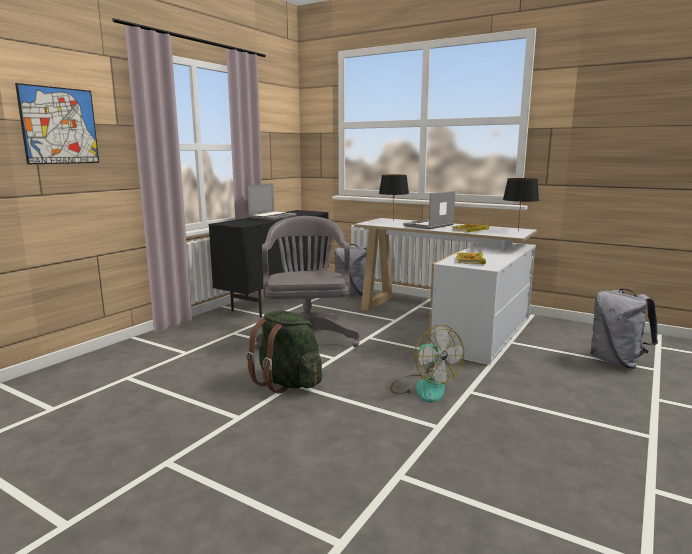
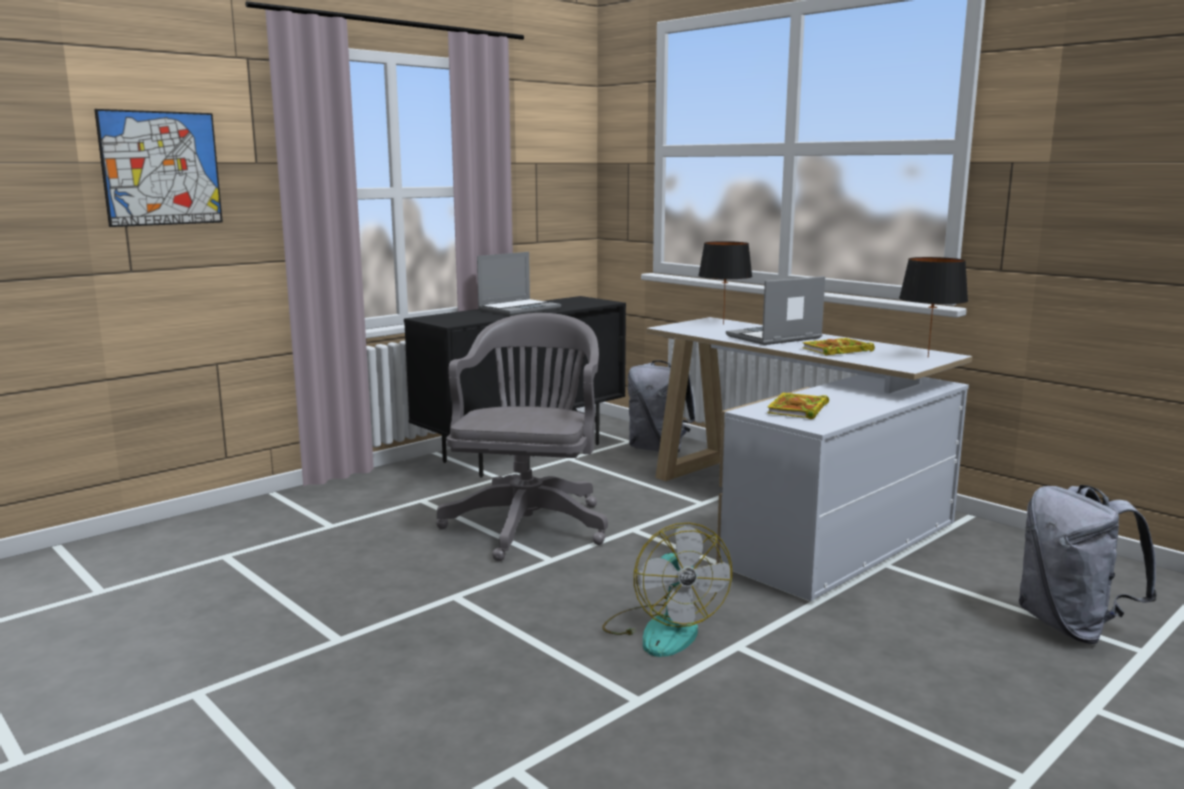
camera: 15 degrees right, 0 degrees up
green backpack [246,311,322,394] -> none

